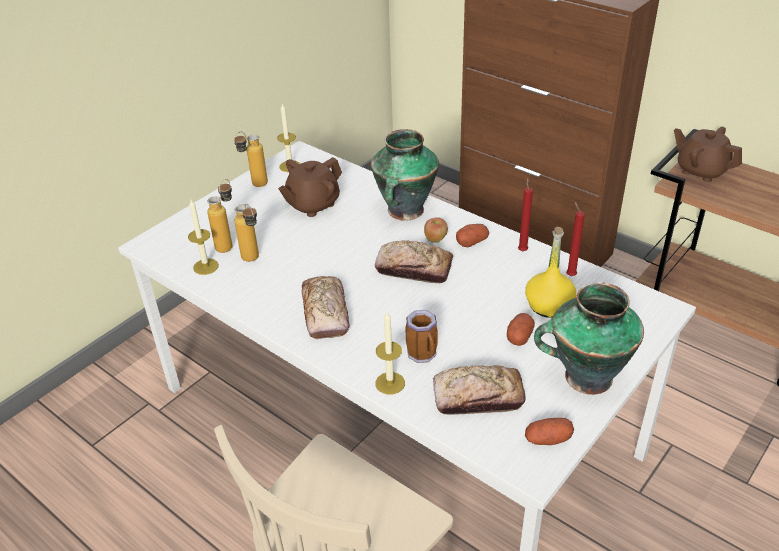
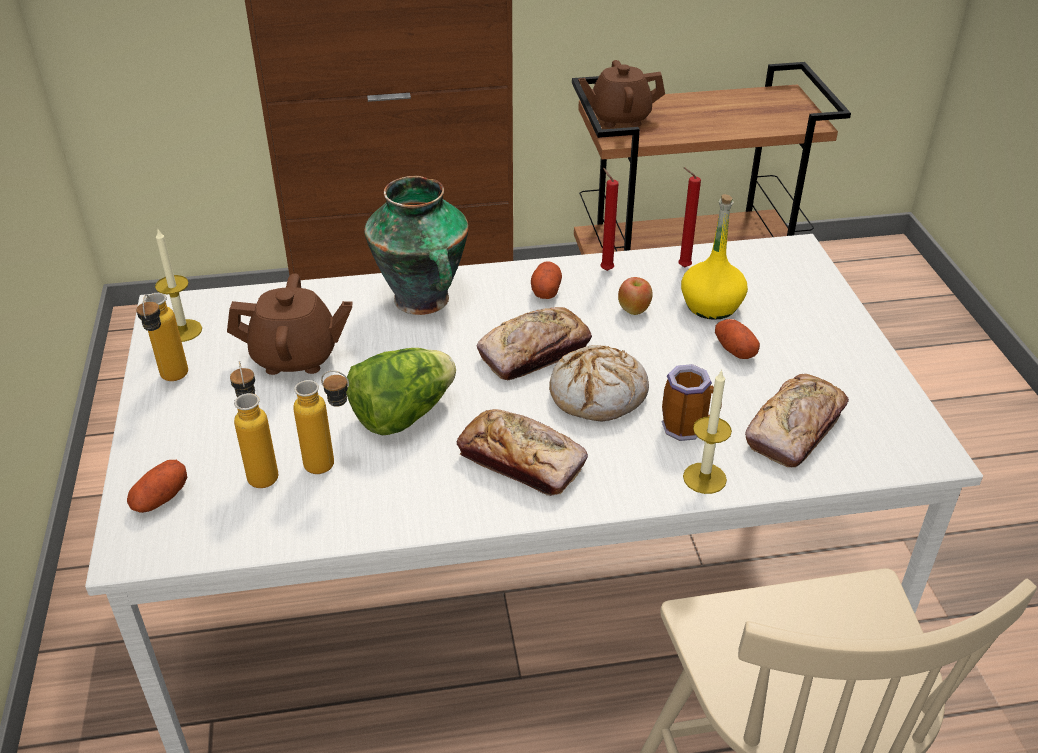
camera: 50 degrees left, 0 degrees up
candle [188,200,219,275] -> none
brown teapot [278,157,342,217] -> brown teapot turned 90 degrees counterclockwise [227,273,352,375]
apple [424,217,448,243] -> apple moved to [618,277,653,315]
potato [525,418,574,445] -> potato moved to [127,460,187,513]
vase [534,282,644,395] -> none
none -> lettuce [346,348,456,436]
none -> bread [549,345,649,421]

